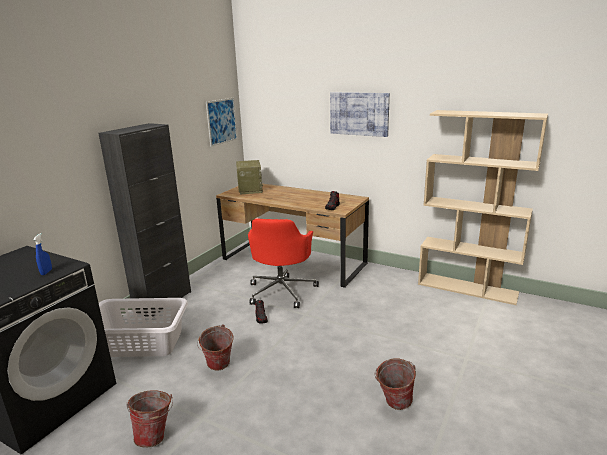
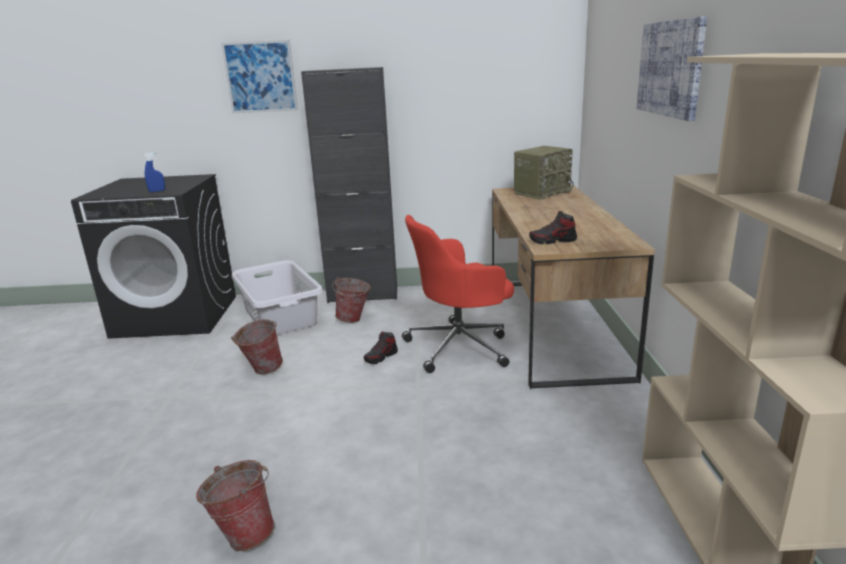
camera: 60 degrees right, 0 degrees up
bucket [126,390,173,447] -> bucket moved to [332,276,371,323]
picture [206,98,237,147] -> picture moved to [221,40,298,113]

